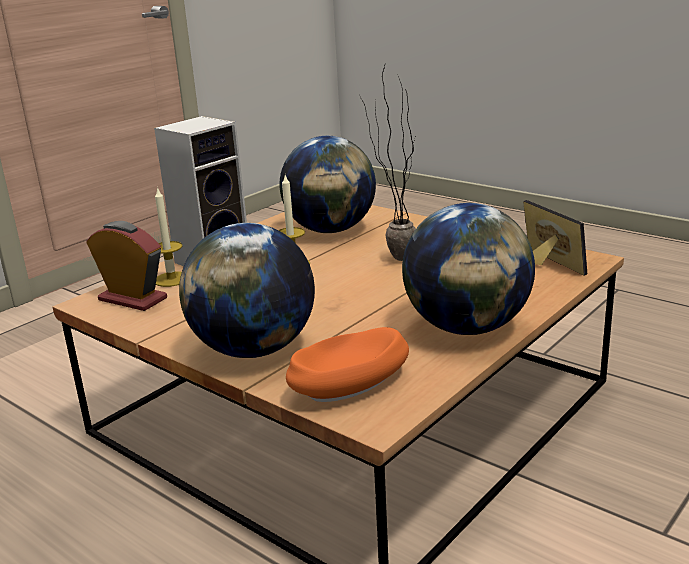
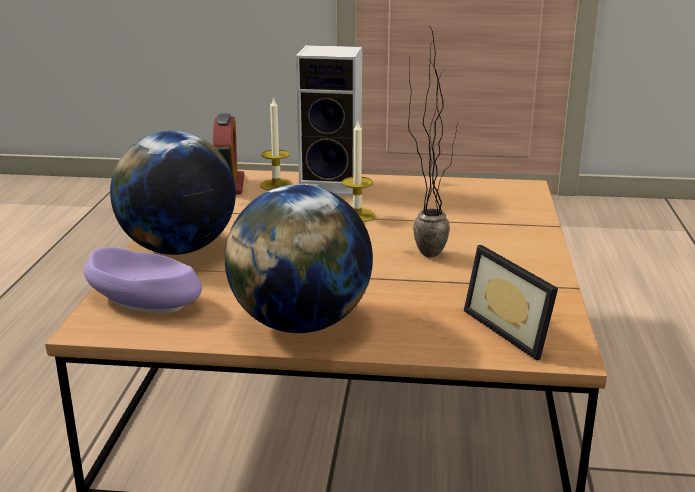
camera: 55 degrees right, 0 degrees up
globe [279,136,376,233] -> none
orange bowl [286,327,409,402] -> purple bowl [84,247,202,313]
picture frame [523,200,587,276] -> picture frame turned 120 degrees clockwise [464,245,558,360]

